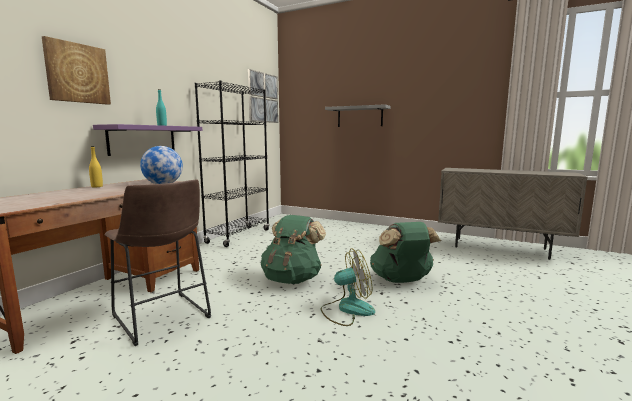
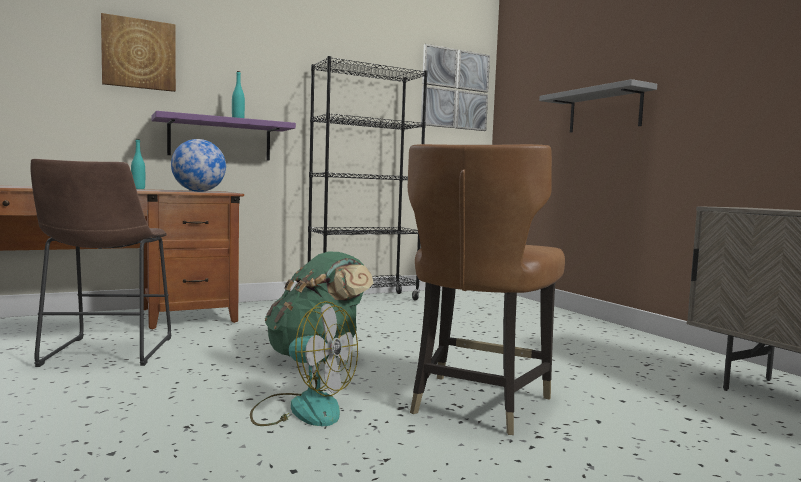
camera: 35 degrees right, 5 degrees down
yellow bottle [89,146,103,188] -> turquoise bottle [131,139,145,189]
green backpack [370,222,441,283] -> brown chair [408,144,565,435]

